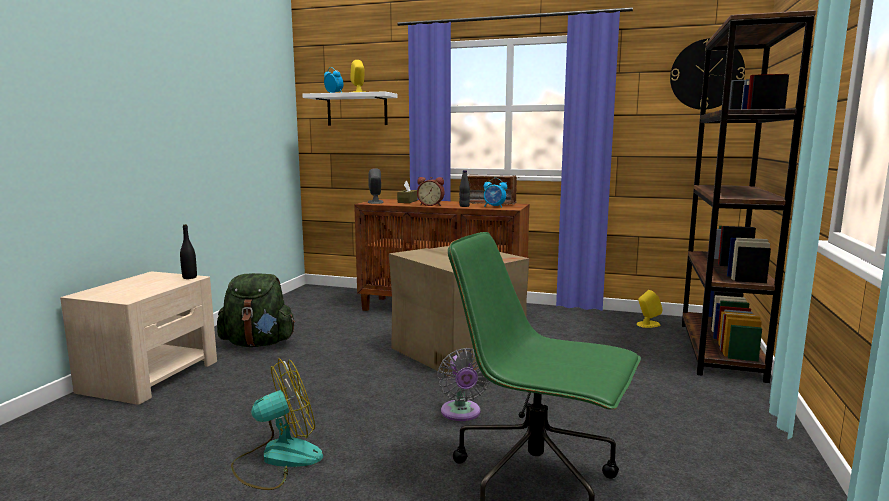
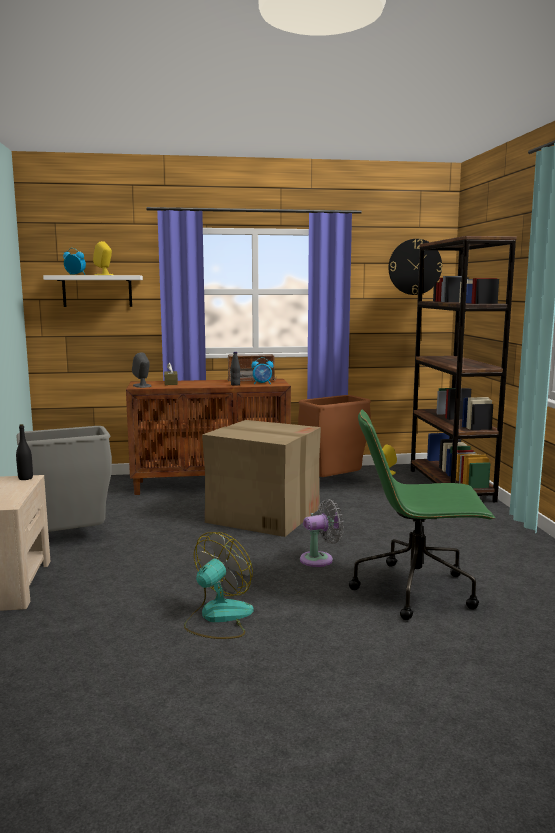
camera: 25 degrees left, 0 degrees up
green backpack [217,273,295,347] -> grey trash can [17,426,112,532]
alarm clock [417,177,444,206] -> none
grey fan [437,348,491,421] -> grey fan turned 75 degrees counterclockwise [300,499,344,567]
none -> brown trash can [298,395,371,477]

